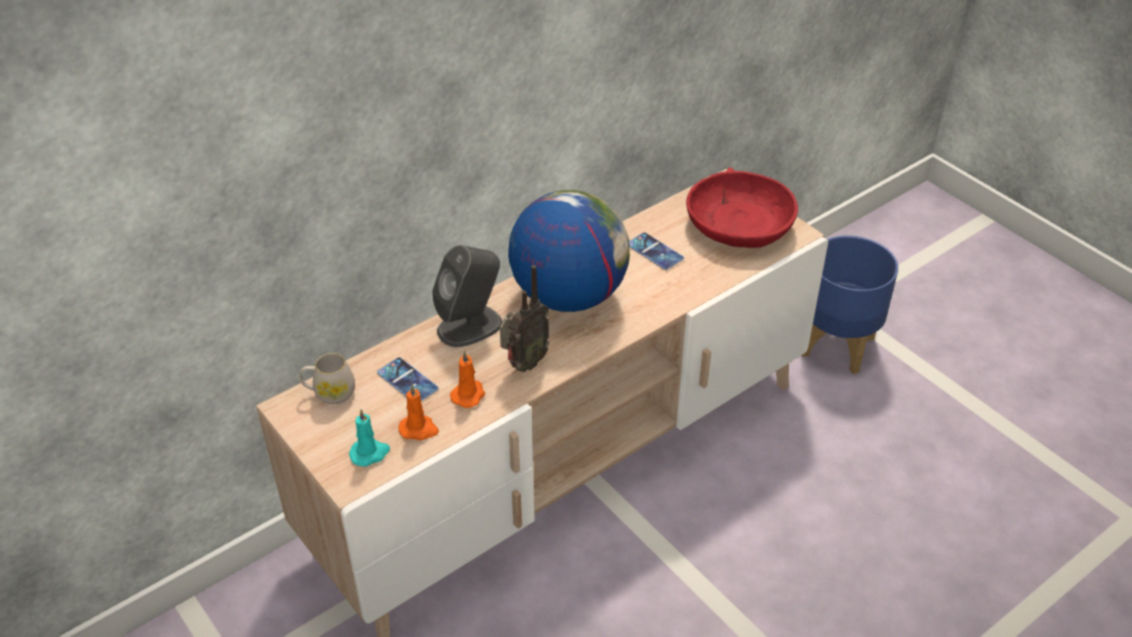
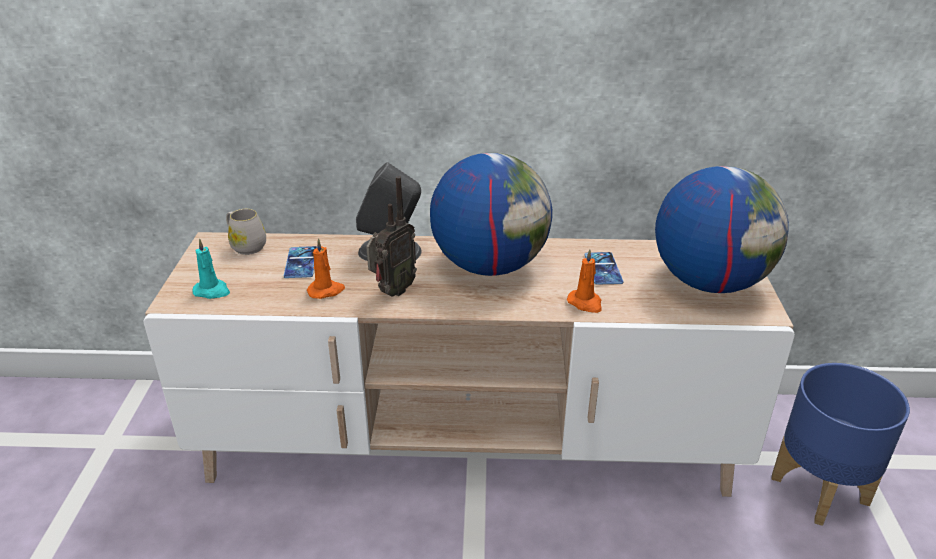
camera: 40 degrees right, 10 degrees down
orange candle [398,384,439,441] -> orange candle moved to [567,249,602,313]
radio [500,265,549,372] -> radio turned 45 degrees counterclockwise [366,176,417,297]
red bowl [686,168,798,248] -> globe [655,166,789,293]

